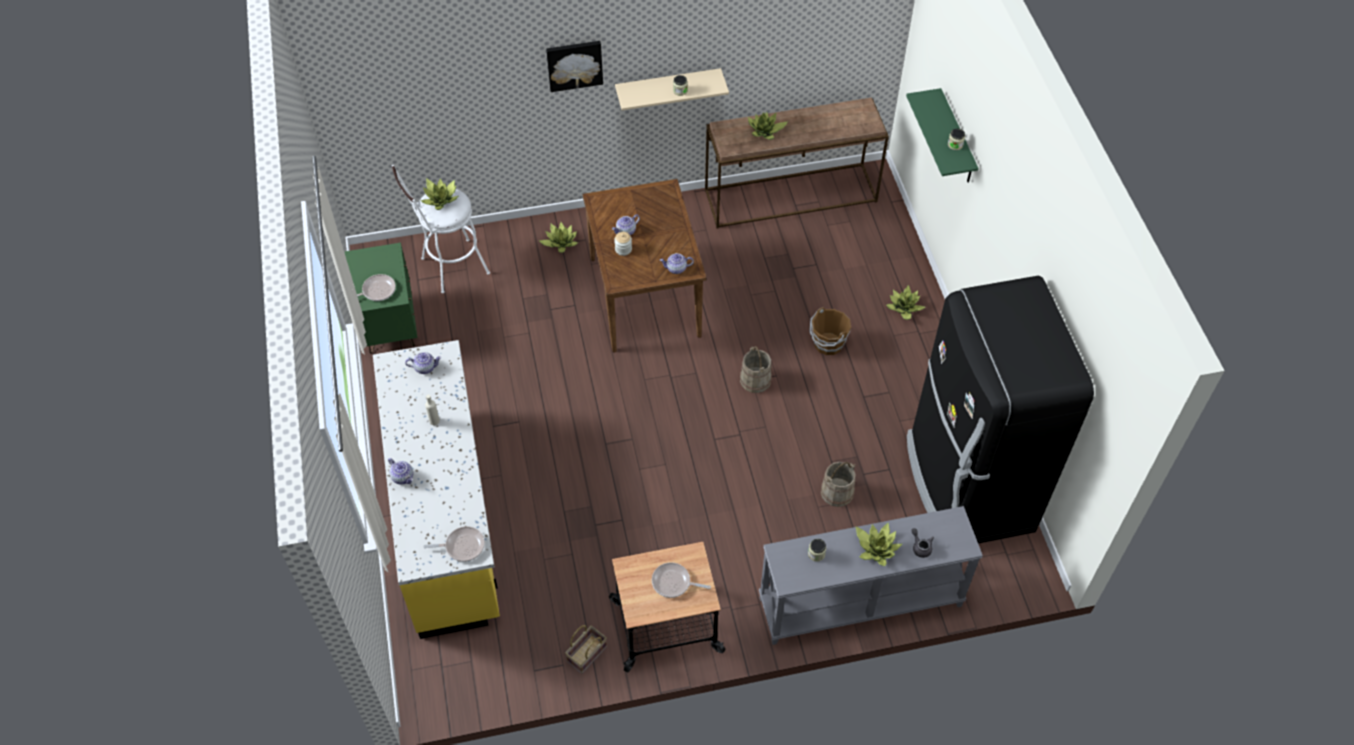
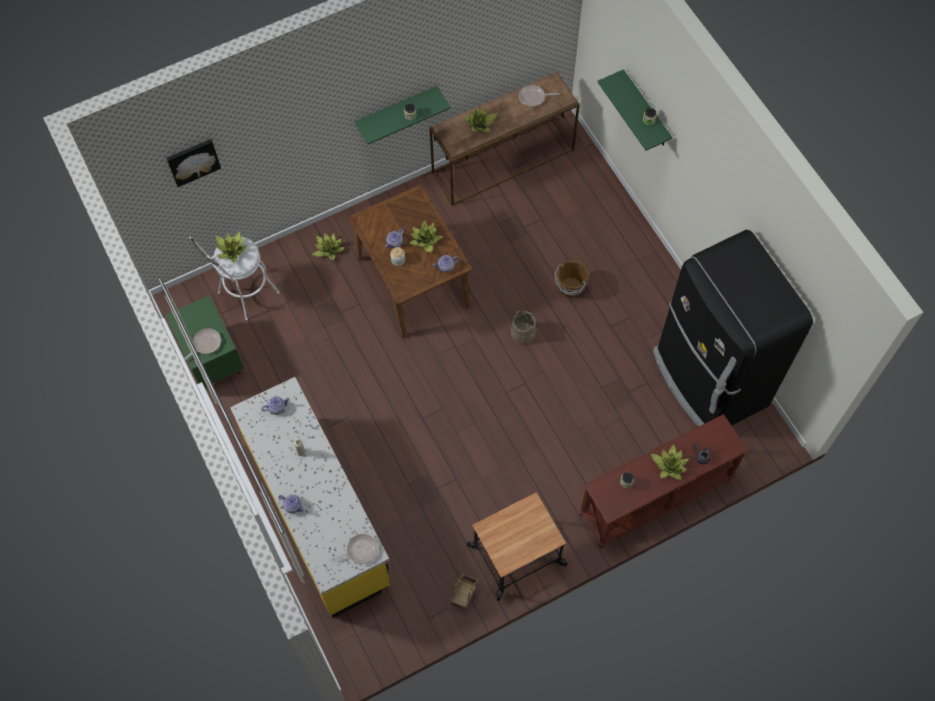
camera: 15 degrees left, 10 degrees up
picture [546,41,603,92] -> picture moved to [166,139,221,187]
beige shelf [615,68,729,110] -> green shelf [355,86,451,145]
frying pan [652,562,711,598] -> frying pan moved to [519,85,559,107]
grey console table [759,506,983,645] -> brown console table [579,414,748,549]
beige bucket [821,462,856,507] -> none
potted plant [886,285,925,320] -> potted plant moved to [409,220,443,252]

